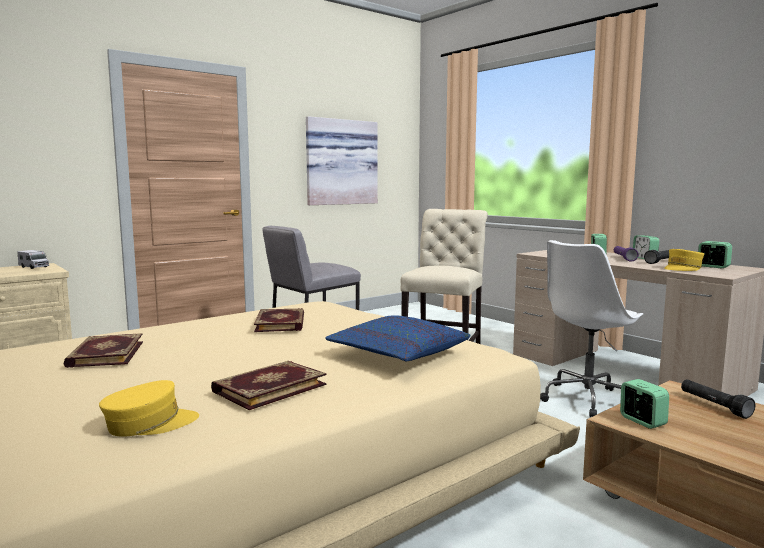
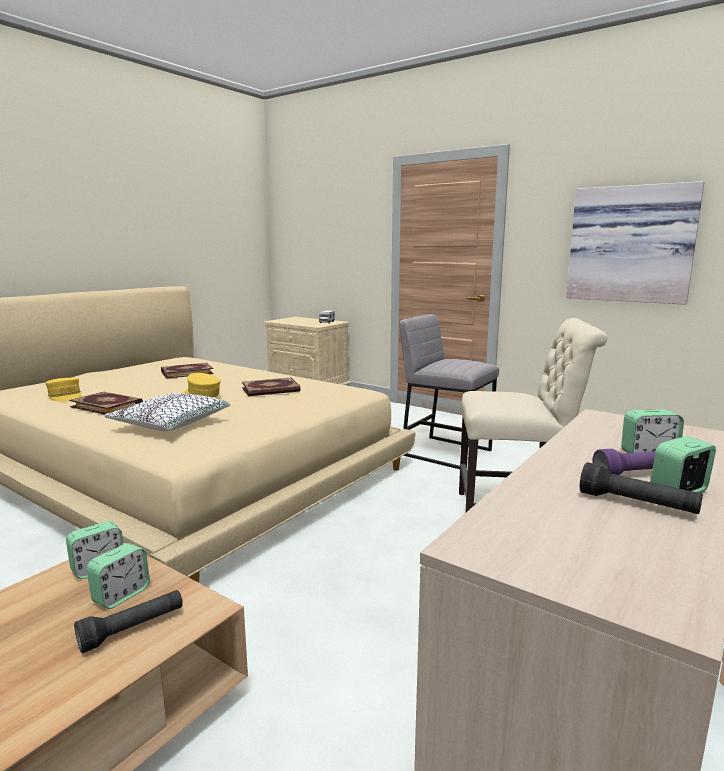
camera: 75 degrees right, 5 degrees up
blue pillow [325,315,471,361] -> white pillow [103,393,231,431]
white office chair [540,240,643,418] -> none
yellow cap [664,249,704,271] -> yellow cap moved to [183,373,221,397]
alarm clock [698,241,732,268] -> alarm clock moved to [86,543,150,609]

